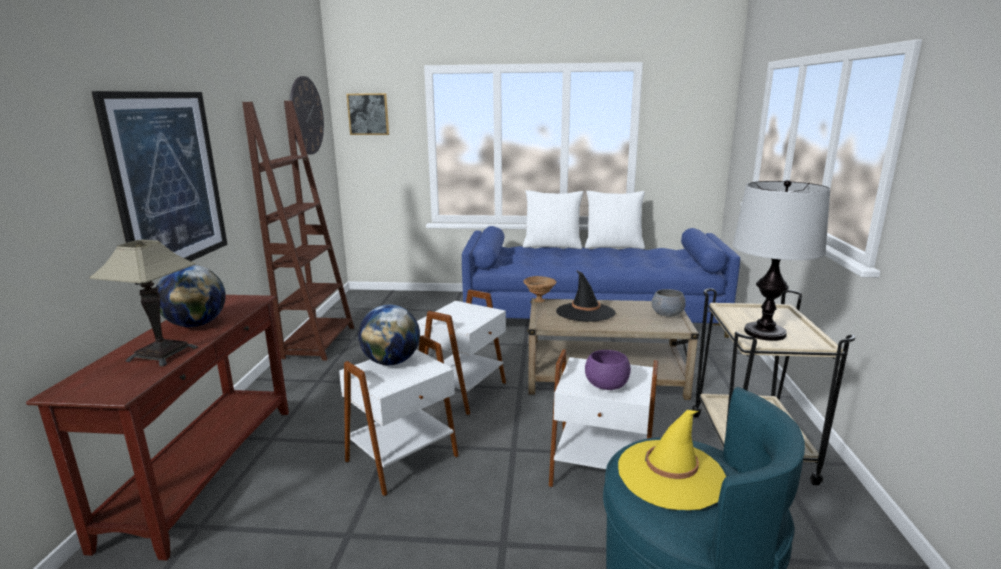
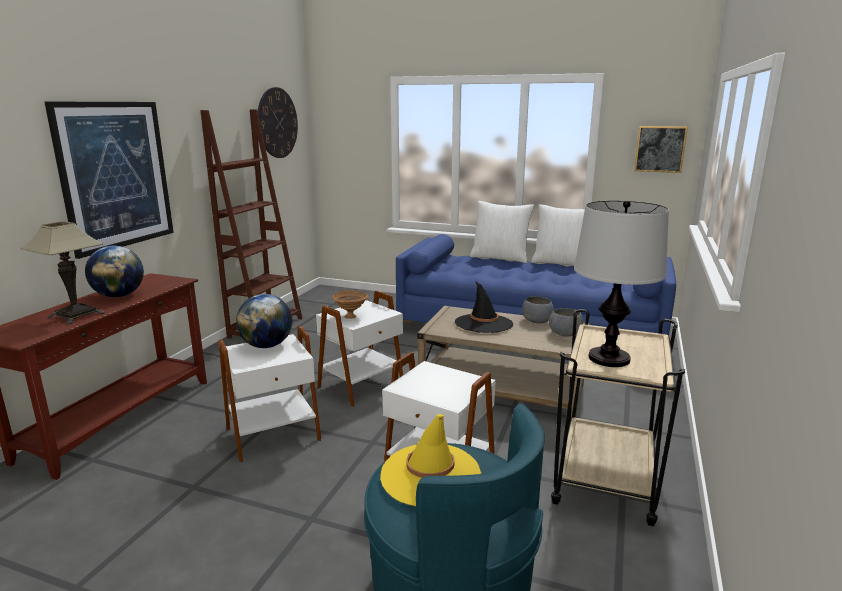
camera: 15 degrees right, 0 degrees up
picture [346,93,389,135] -> picture moved to [634,126,688,173]
brown bowl [523,276,557,303] -> brown bowl moved to [332,290,369,319]
purple bowl [585,350,631,390] -> none
none -> grey bowl [522,296,554,323]

